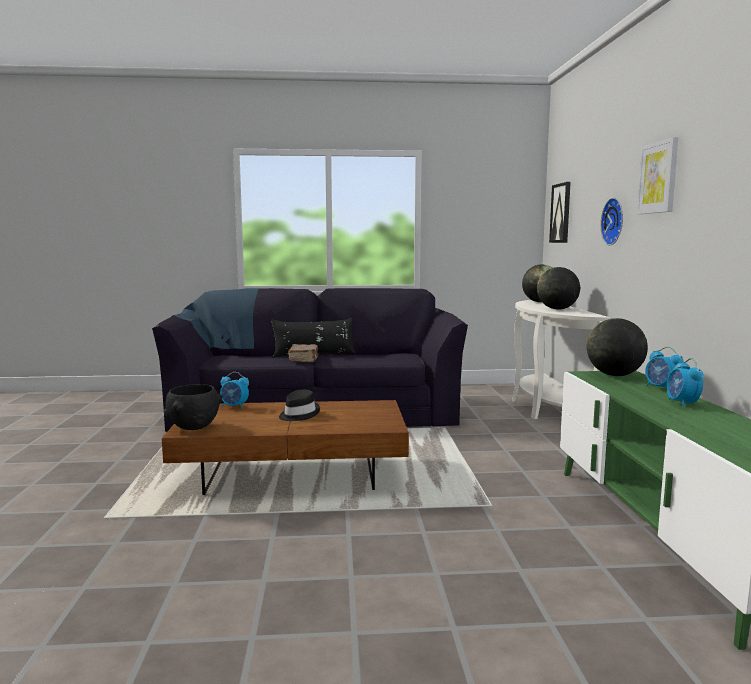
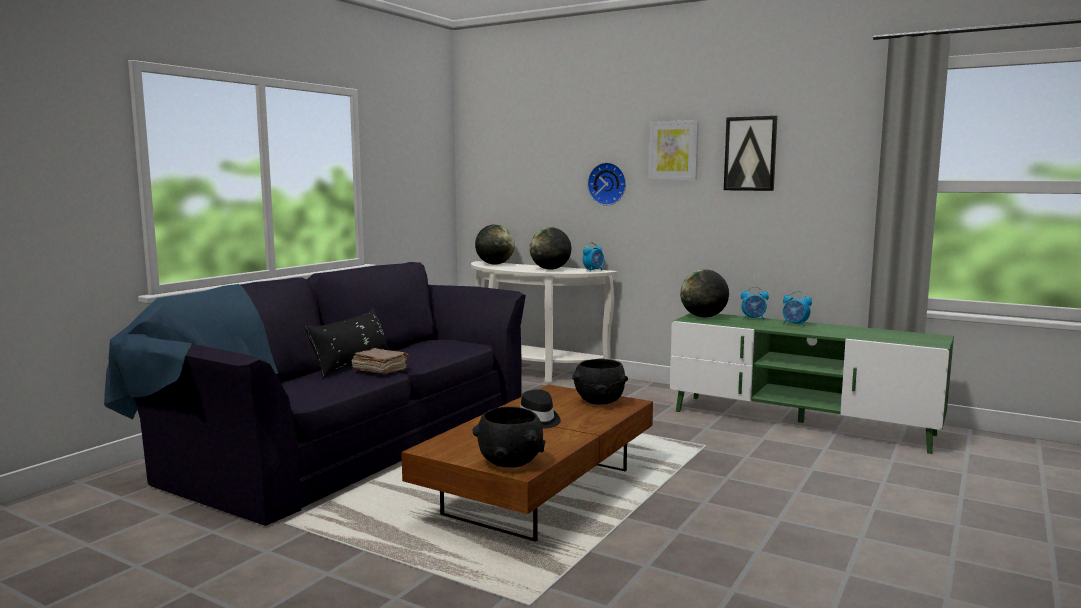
camera: 55 degrees left, 0 degrees up
alarm clock [220,372,249,409] -> alarm clock moved to [583,242,604,272]
picture [549,182,571,243] -> picture moved to [724,116,778,191]
none -> black bowl [572,359,628,405]

